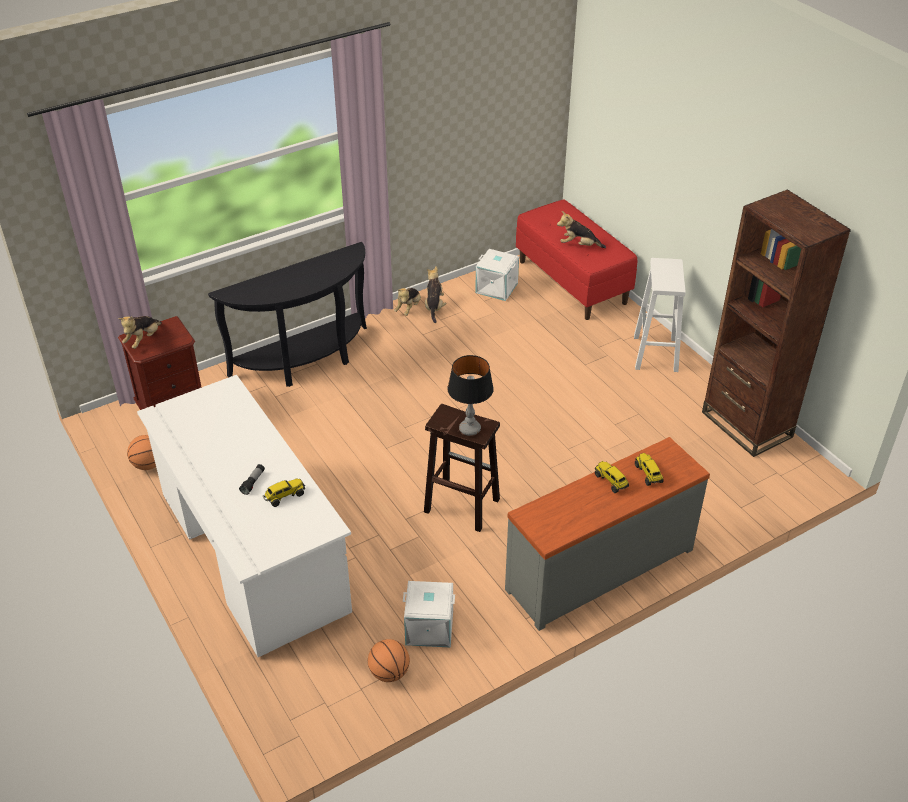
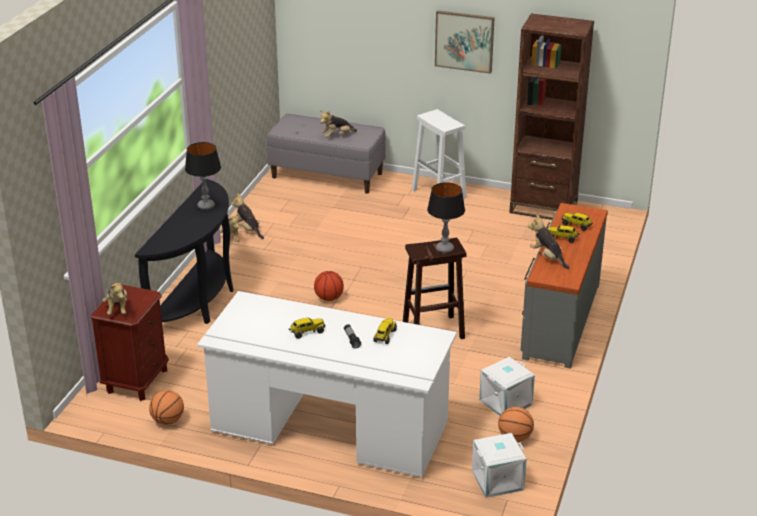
camera: 40 degrees left, 10 degrees down
white storage box [475,249,519,301] -> white storage box moved to [472,433,527,498]
red bench [516,199,637,320] -> grey bench [267,114,386,194]
none -> table lamp [185,142,221,210]
none -> toy truck [288,318,325,339]
none -> basketball [314,271,344,301]
none -> picture [435,10,495,74]
none -> plush toy [528,214,569,269]

